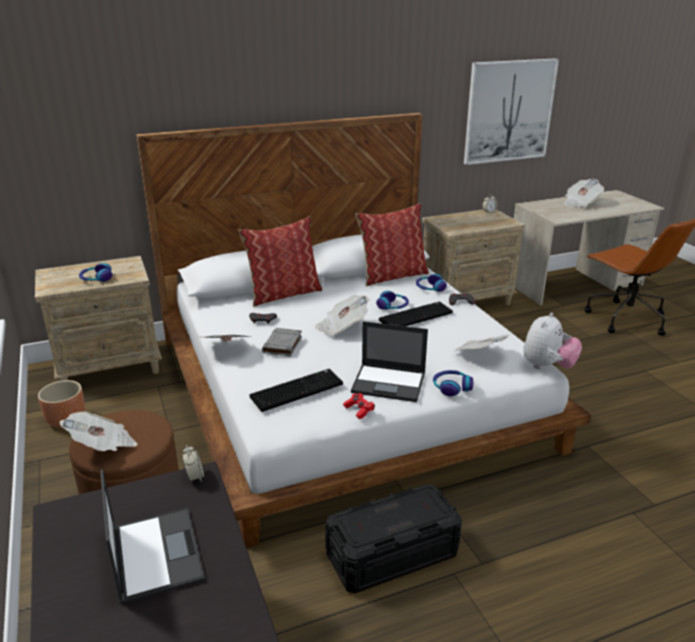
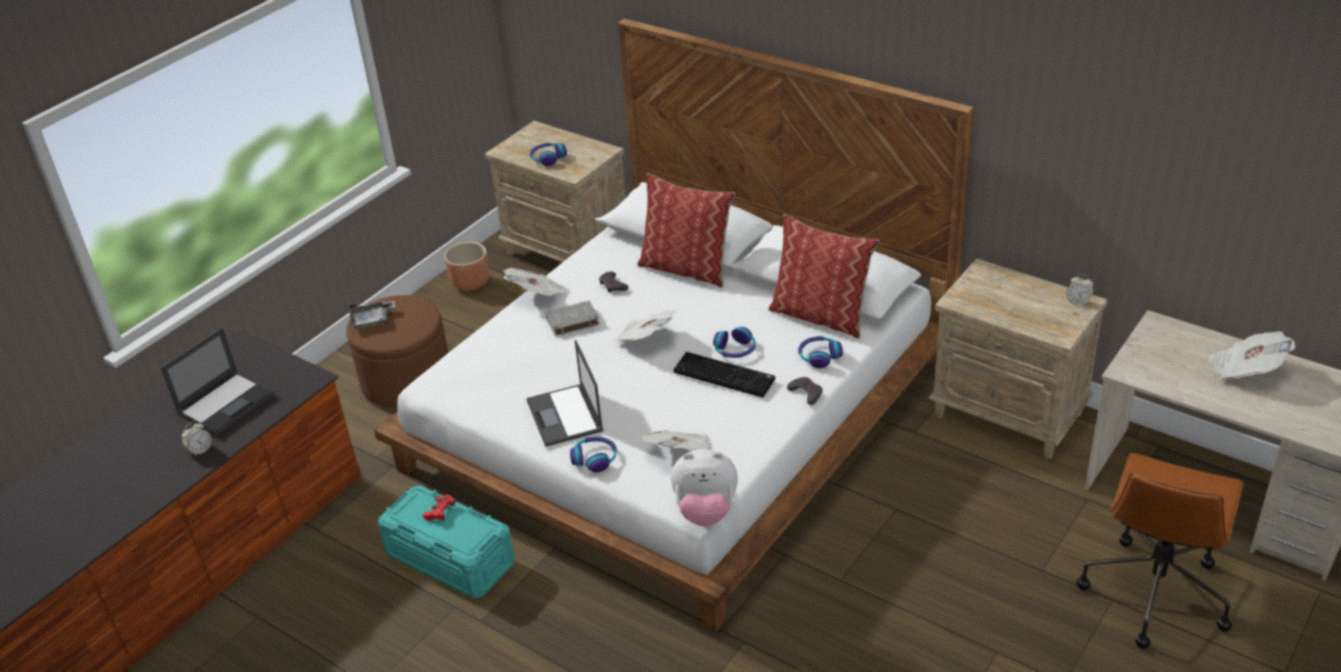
camera: 60 degrees right, 10 degrees up
newspaper [60,412,138,452] -> grey tray [349,301,396,329]
alarm clock [182,445,204,482] -> alarm clock moved to [182,422,212,457]
keyboard [250,369,343,412] -> none
black storage box [325,484,462,594] -> turquoise storage box [378,485,515,598]
red game controller [343,393,375,419] -> red game controller moved to [422,495,455,521]
picture [464,58,559,165] -> none

